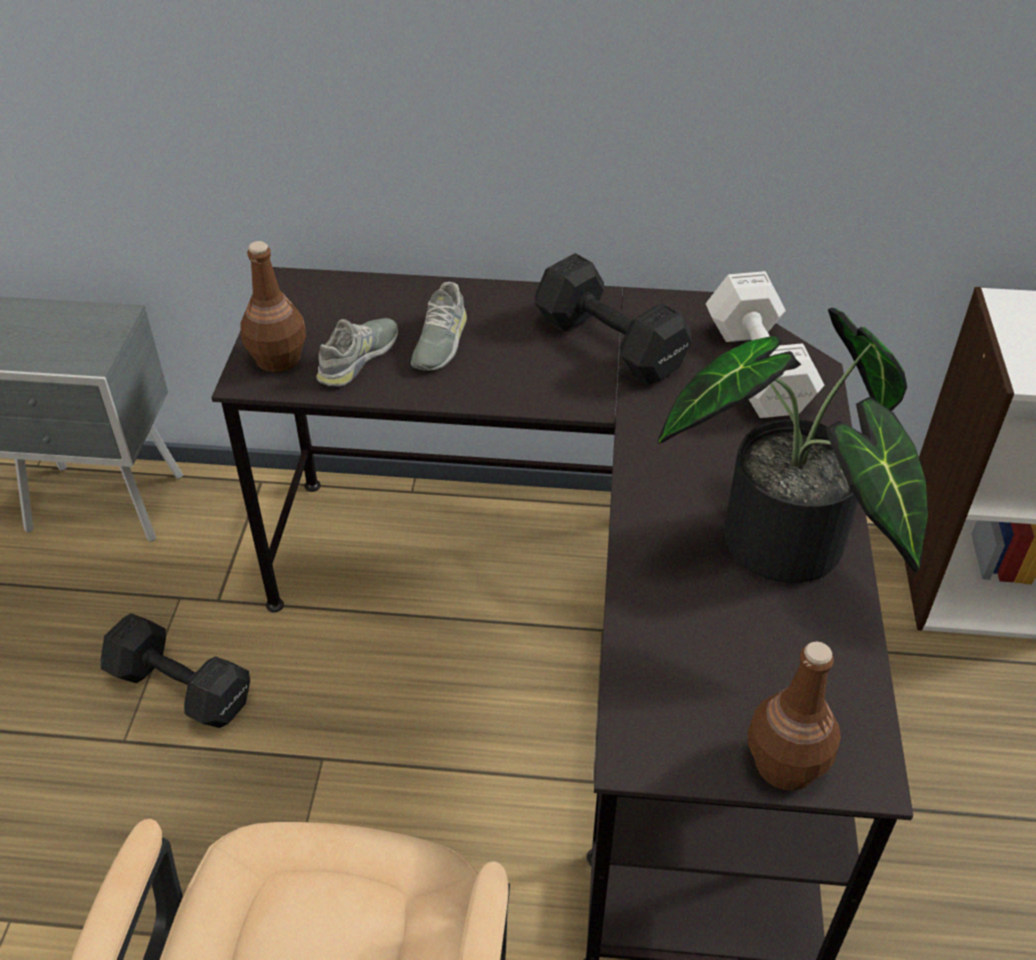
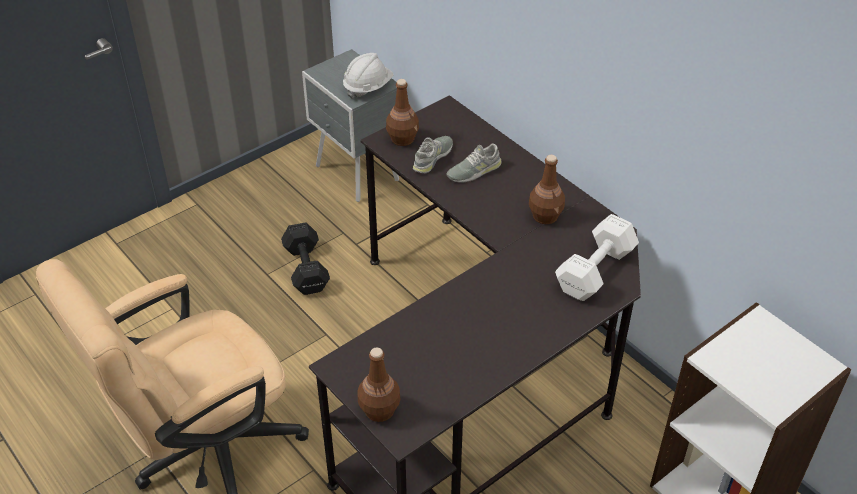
camera: 45 degrees right, 0 degrees up
grey shoe [316,318,398,387] -> grey shoe turned 45 degrees counterclockwise [413,136,453,173]
black dumbbell [535,253,692,385] -> brown bottle [529,155,565,224]
potted plant [658,308,928,583] -> none
none -> white hard hat [343,53,393,99]

